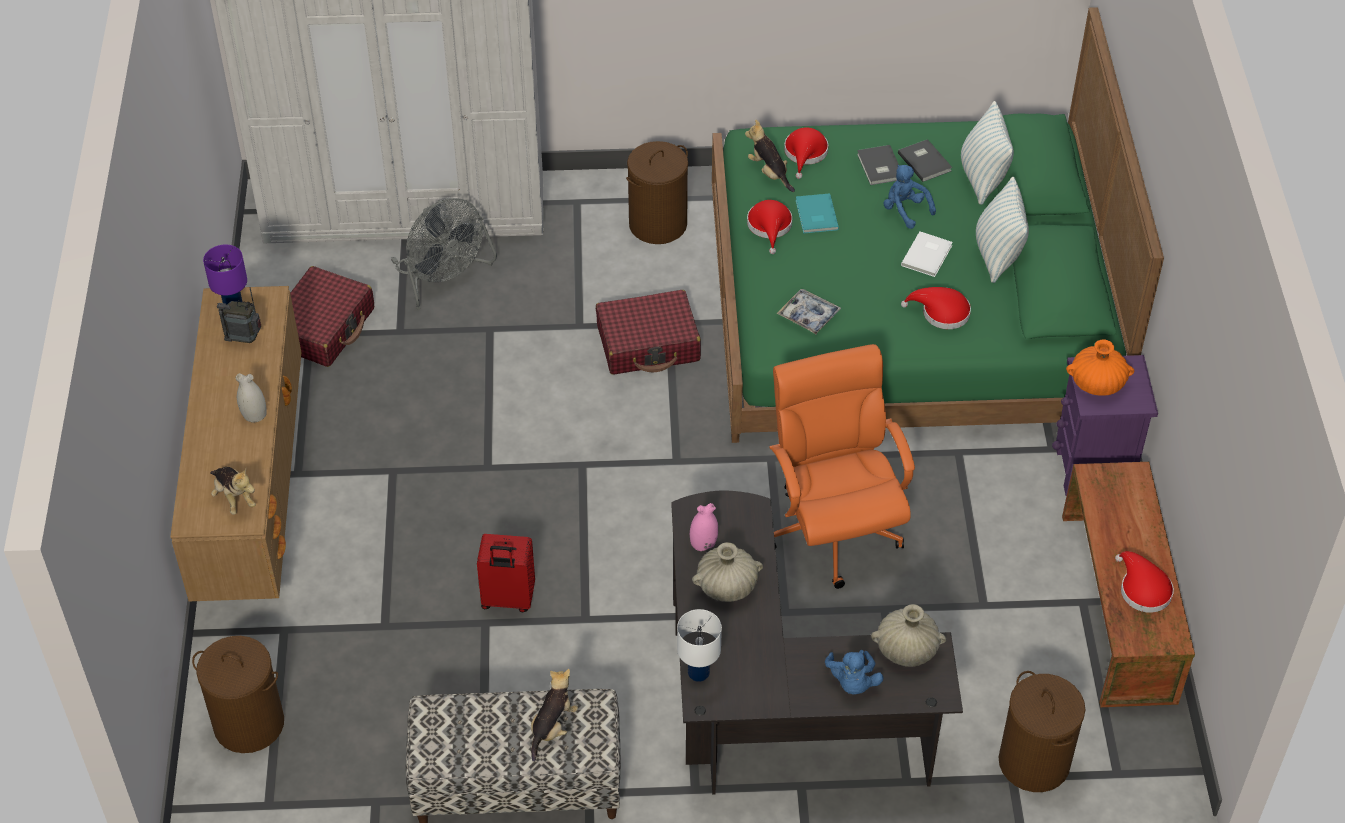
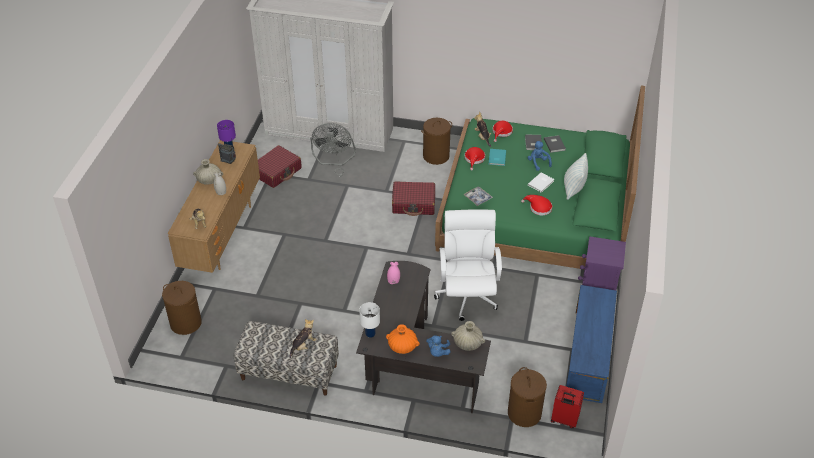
camera: 15 degrees right, 5 degrees down
grey fan [391,198,497,309] -> grey fan turned 150 degrees counterclockwise [310,123,356,177]
red suitcase [477,534,535,612] -> red suitcase moved to [551,385,584,428]
beige vase [692,542,763,602] -> beige vase moved to [193,159,223,185]
orange office chair [769,344,915,589] -> white office chair [434,210,502,321]
pillow [961,101,1014,205] -> none
brown bench [1062,462,1195,707] -> blue bench [566,285,617,403]
orange vase [1066,339,1134,396] -> orange vase moved to [386,324,420,354]
red hat [1115,551,1174,613] -> none

